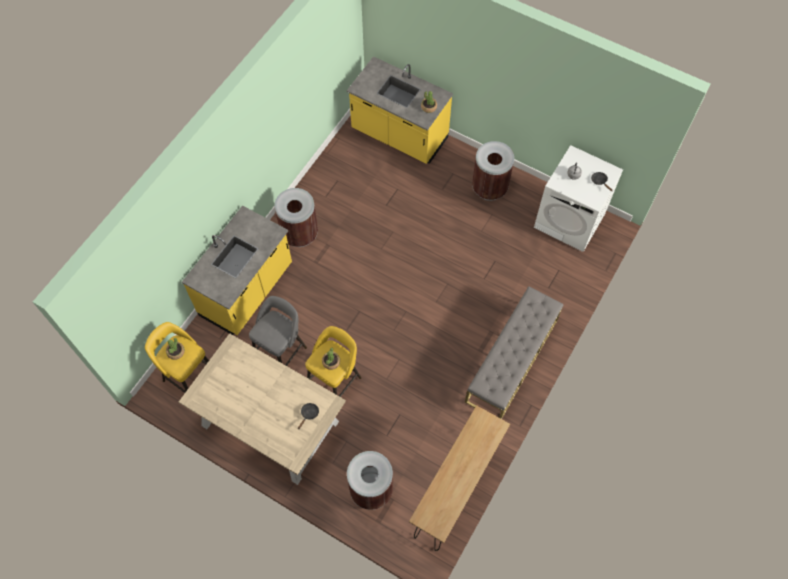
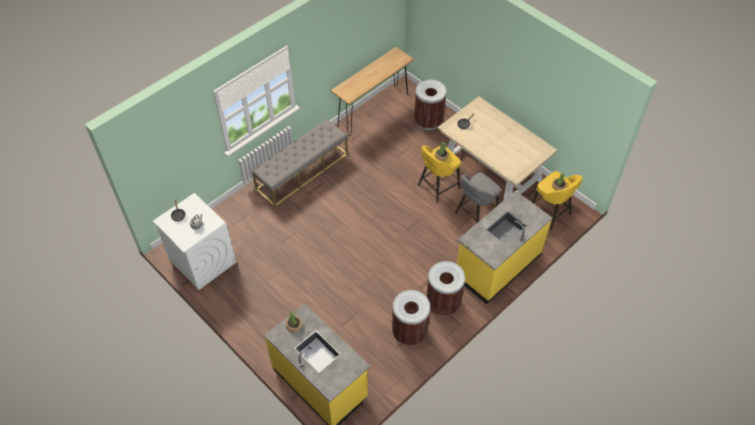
camera: 165 degrees left, 10 degrees down
brown trash can [472,141,514,201] -> brown trash can moved to [392,290,430,346]

